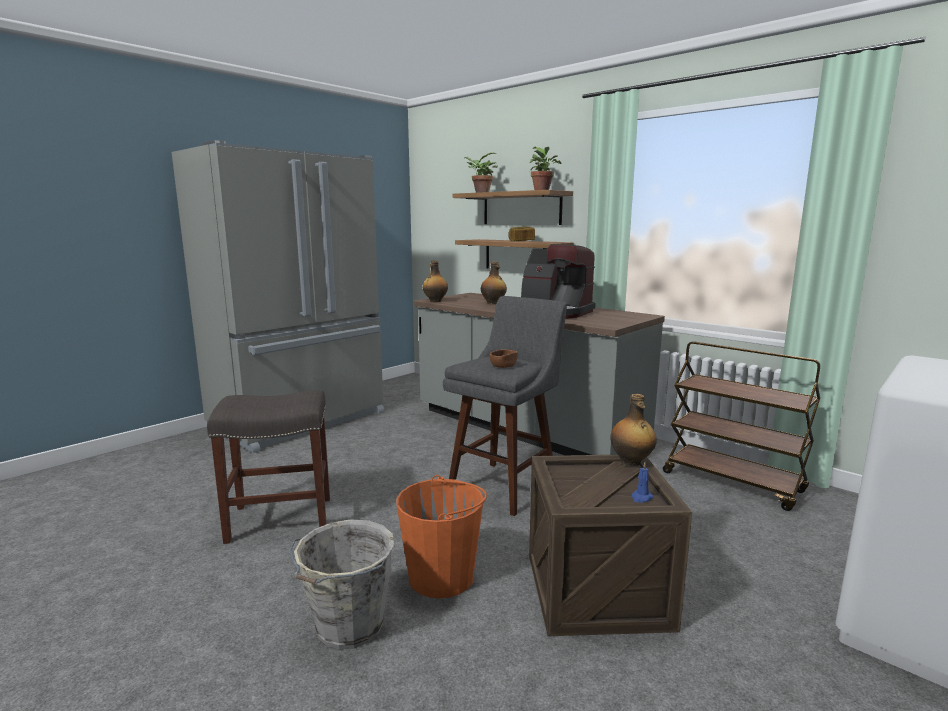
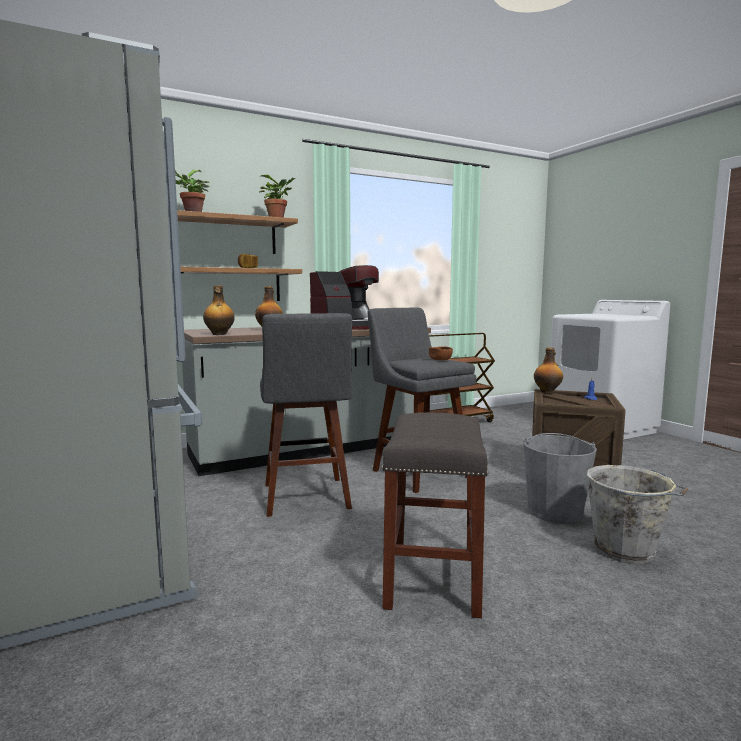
camera: 70 degrees left, 5 degrees down
orange bucket [396,475,487,598] -> grey bucket [523,433,597,524]
none -> grey stool [260,313,352,517]

